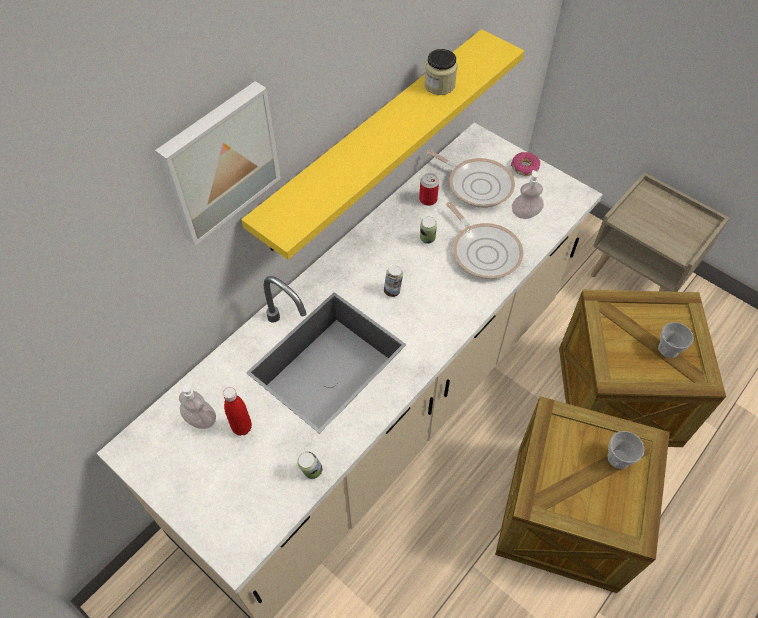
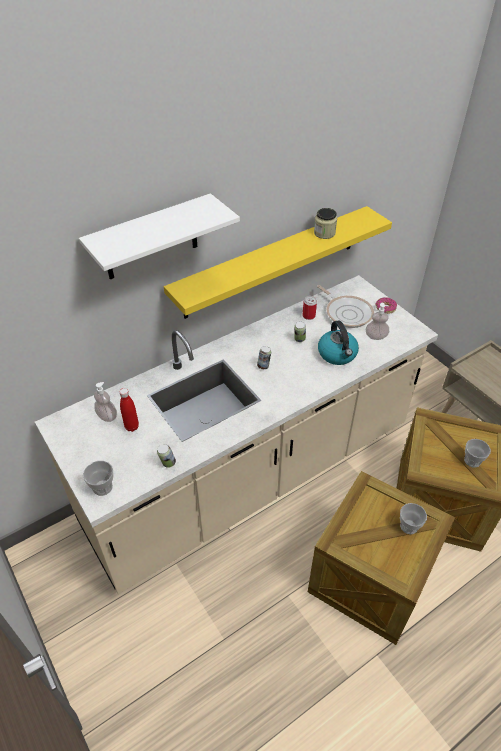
camera: 15 degrees right, 10 degrees down
picture [155,81,281,246] -> white shelf [79,193,240,279]
frying pan [446,202,523,279] -> kettle [318,321,359,365]
none -> cup [83,461,113,496]

